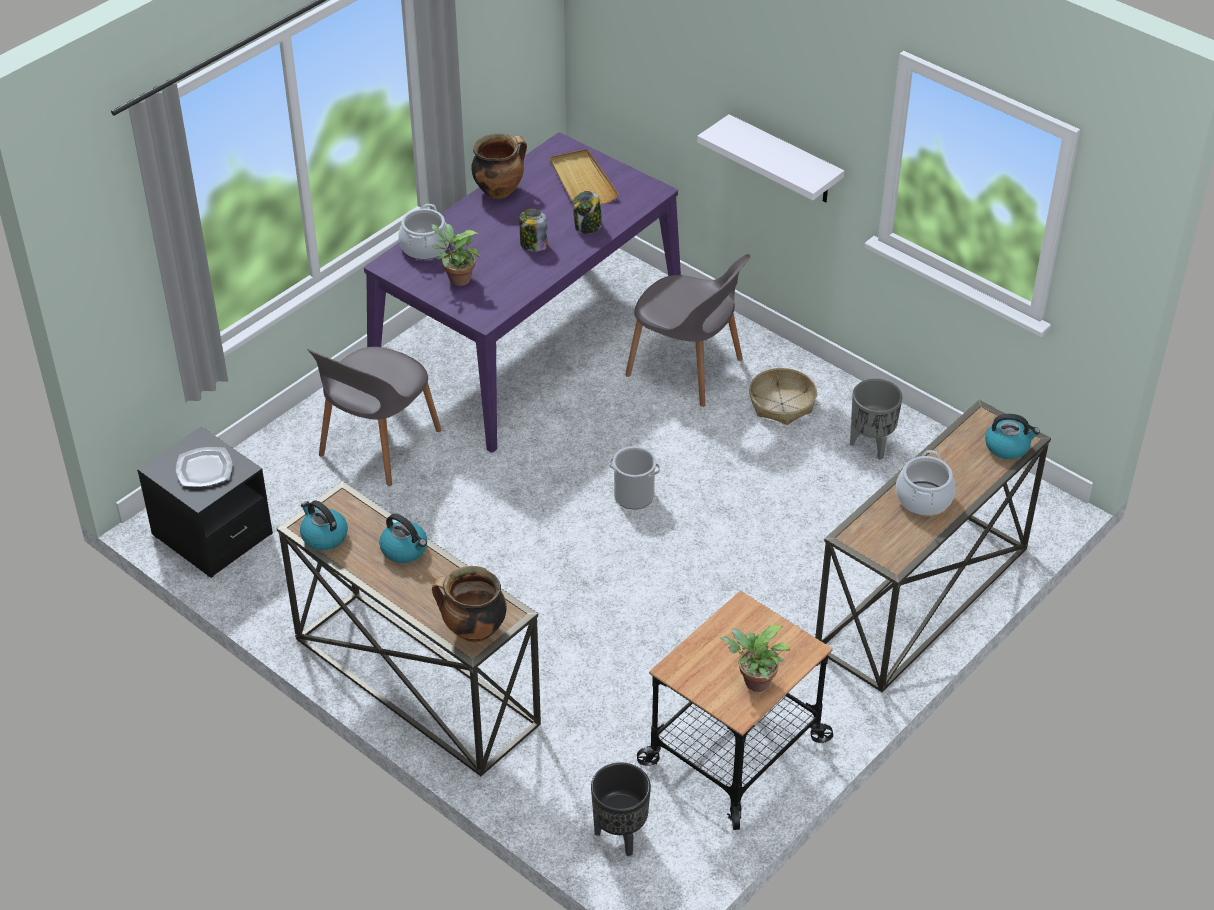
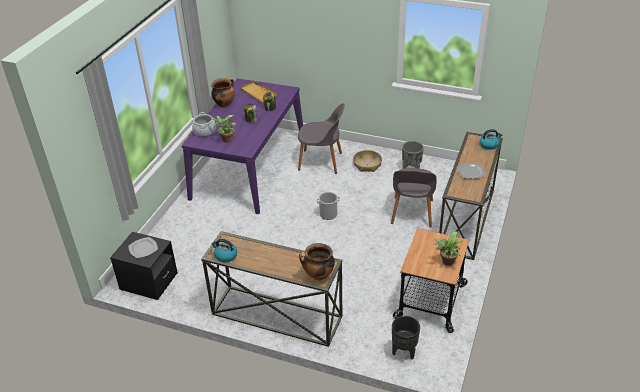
camera: 20 degrees left, 5 degrees down
grey chair [307,347,441,486] -> grey chair moved to [391,168,437,228]
kettle [379,514,427,563] -> none
white shelf [697,114,844,203] -> none
cooking pot [896,450,955,516] -> plate [458,163,485,179]

